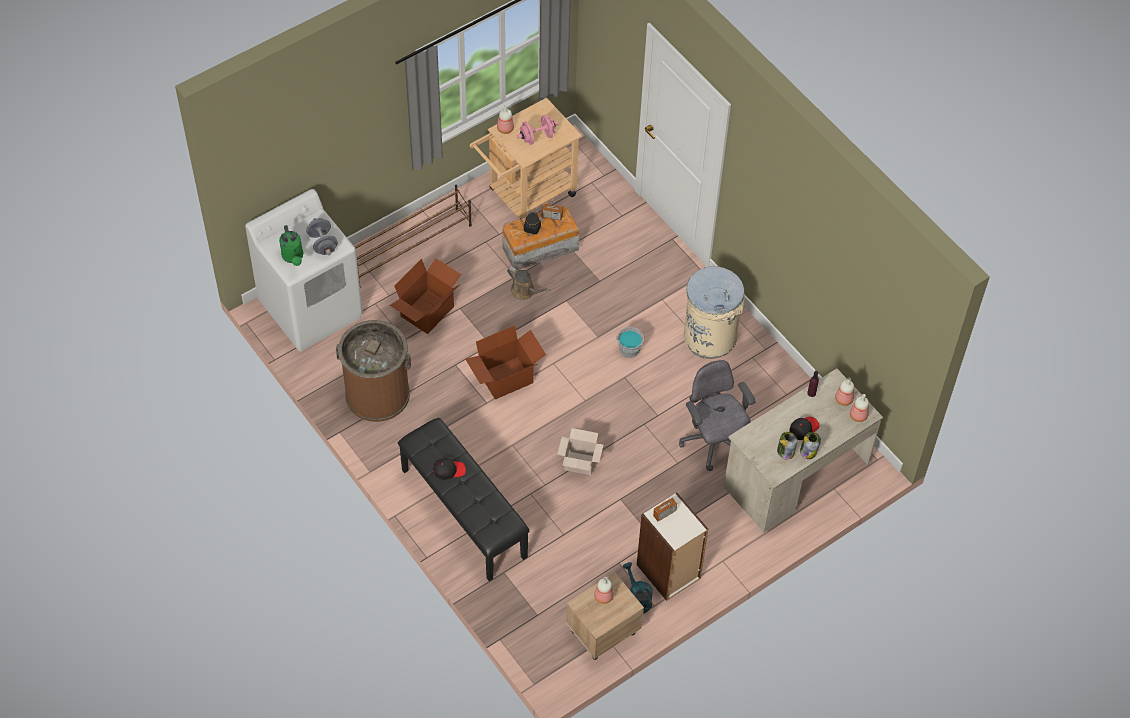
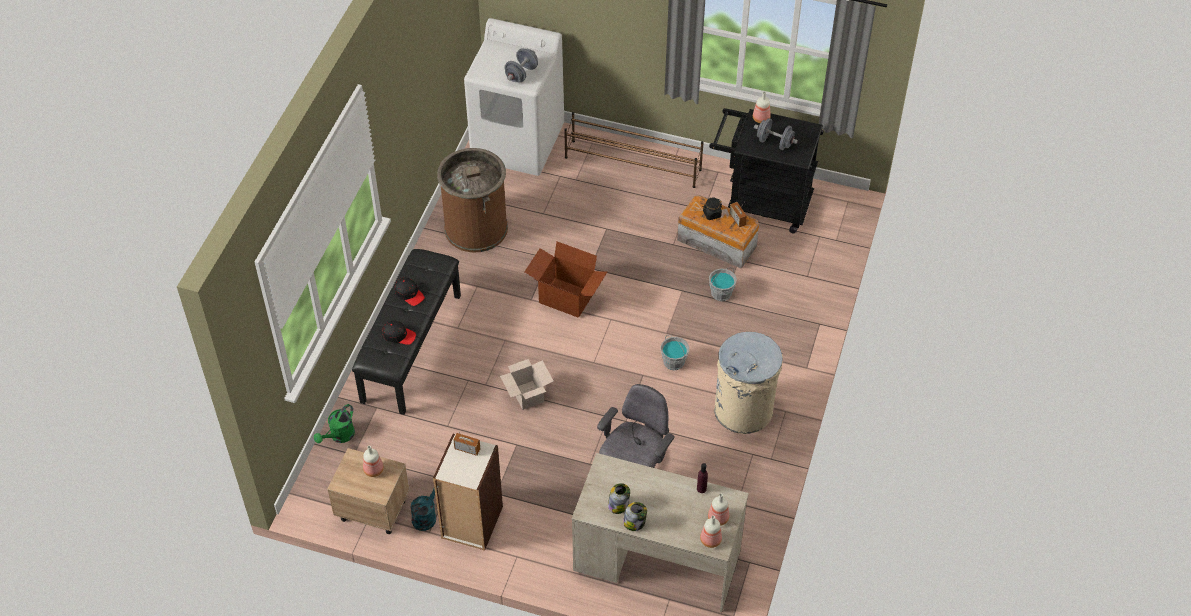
camera: 55 degrees right, 5 degrees down
green watering can [279,225,303,266] -> green watering can moved to [314,404,355,443]
cardboard box [390,258,461,334] -> none
beige cart [469,97,582,219] -> black cart [709,108,824,234]
brown watering can [507,267,550,300] -> none
pink dumbbell [517,115,558,145] -> grey dumbbell [754,118,798,150]
black cap [790,417,819,440] -> black cap moved to [382,321,416,345]
none -> grey bucket [709,267,737,301]

